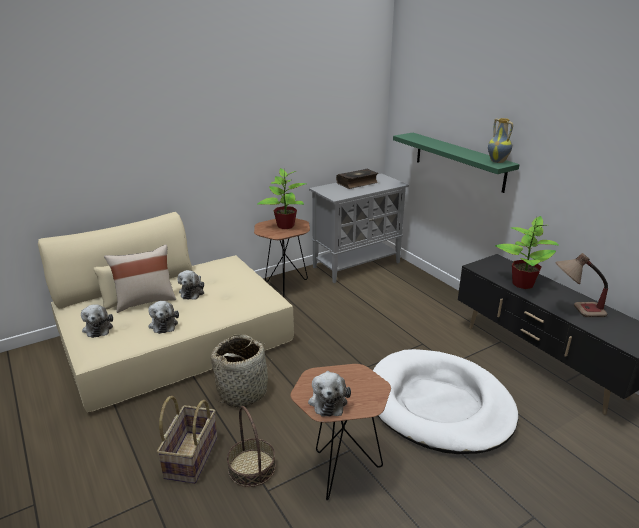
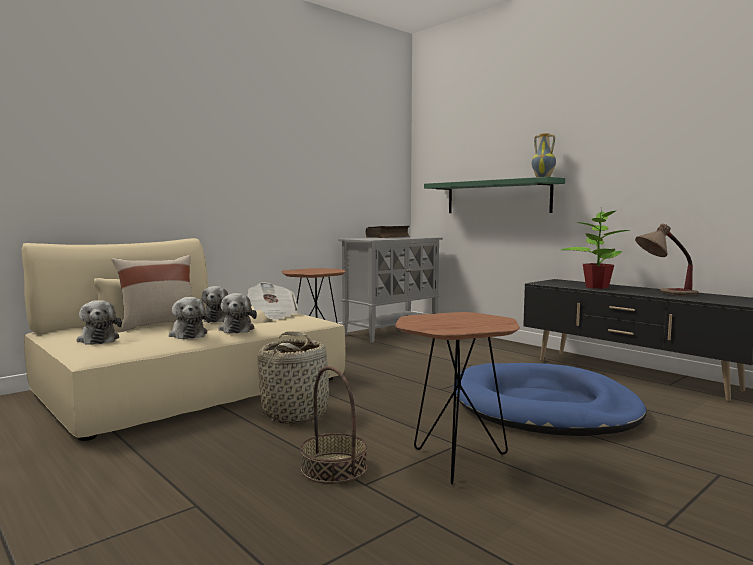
camera: 10 degrees left, 20 degrees down
basket [157,396,217,484] -> none
potted plant [258,168,306,229] -> none
plush toy [308,371,351,417] -> plush toy moved to [218,293,257,333]
white dog bed [373,349,519,454] -> blue dog bed [456,363,646,436]
none -> newspaper [247,282,298,320]

